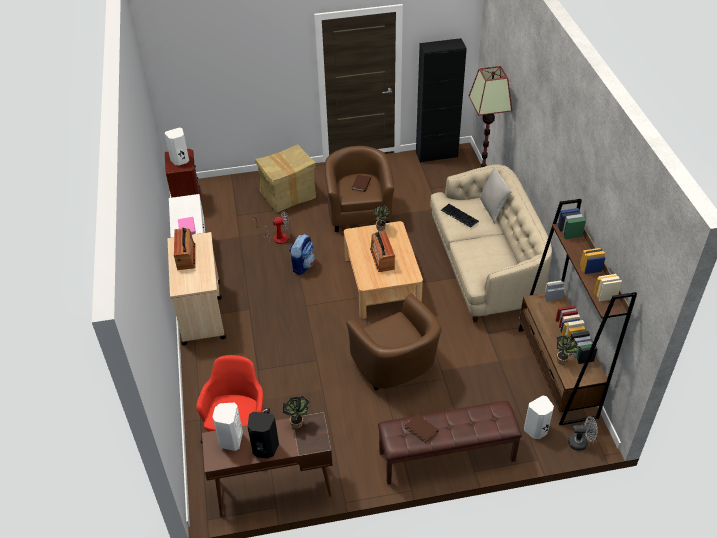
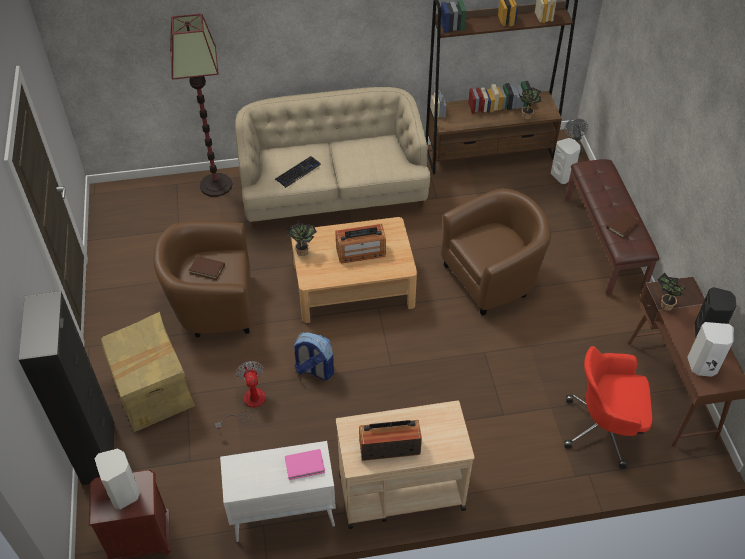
camera: 90 degrees left, 5 degrees up
black cabinet [416,38,467,163] -> black cabinet moved to [19,291,114,485]
grey pillow [480,166,512,223] -> none

